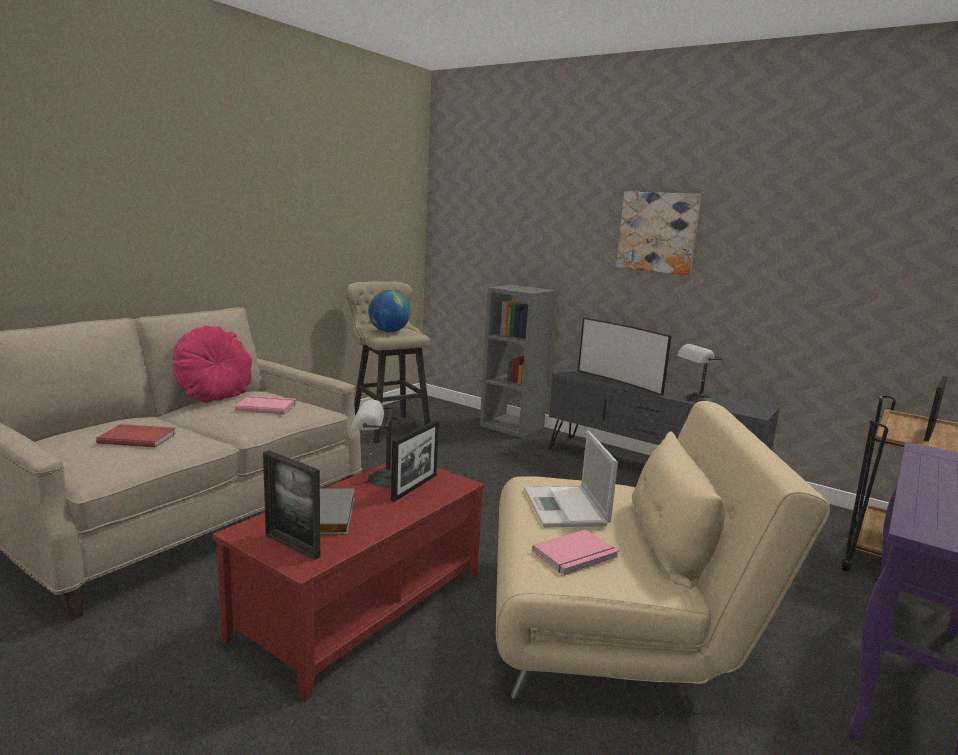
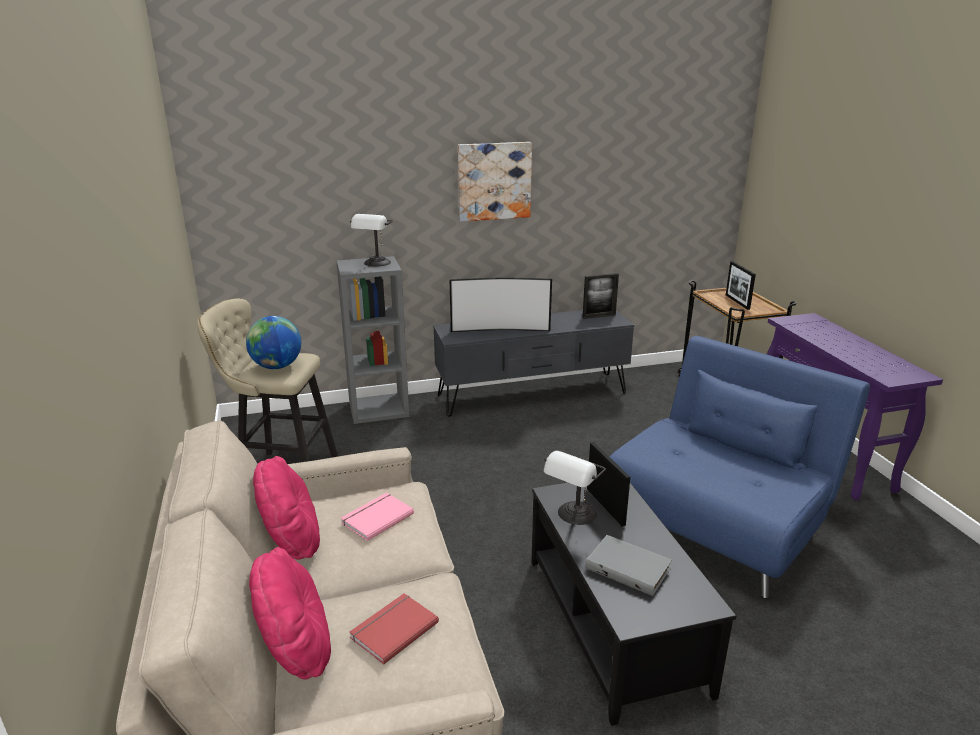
camera: 50 degrees left, 10 degrees up
red coffee table [212,461,484,701] -> black coffee table [531,483,736,726]
picture frame [263,450,320,560] -> picture frame moved to [582,273,619,319]
beige armchair [496,401,830,714] -> blue armchair [609,336,870,599]
laptop [524,431,618,528] -> none
pink book [532,529,619,576] -> none
table lamp [677,344,723,402] -> table lamp moved to [350,214,393,267]
none -> pink pillow [249,547,331,679]

